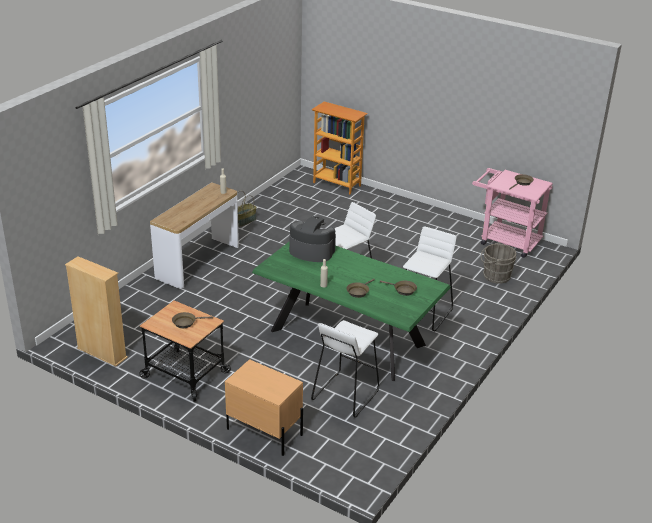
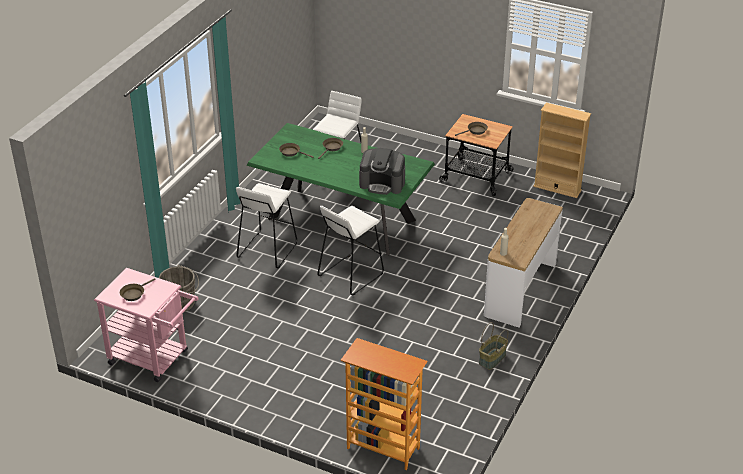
camera: 175 degrees right, 5 degrees up
beige nightstand [225,359,303,456] -> none

